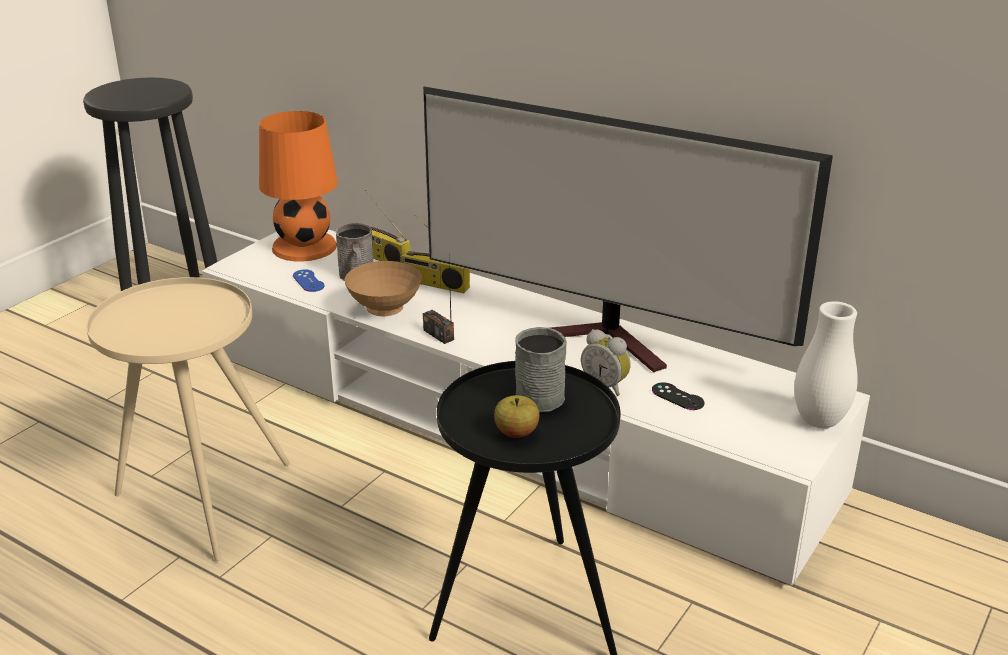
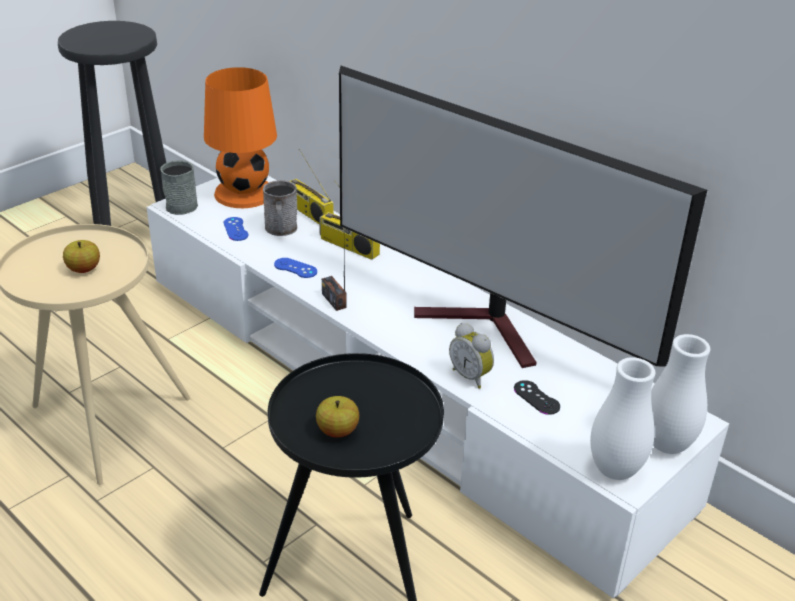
camera: 10 degrees right, 5 degrees up
brown bowl [344,261,422,316] -> blue game controller [274,258,317,278]
grey mug [515,327,567,412] -> grey mug moved to [160,160,198,215]
none -> apple [63,240,100,273]
none -> white vase [590,357,655,480]

